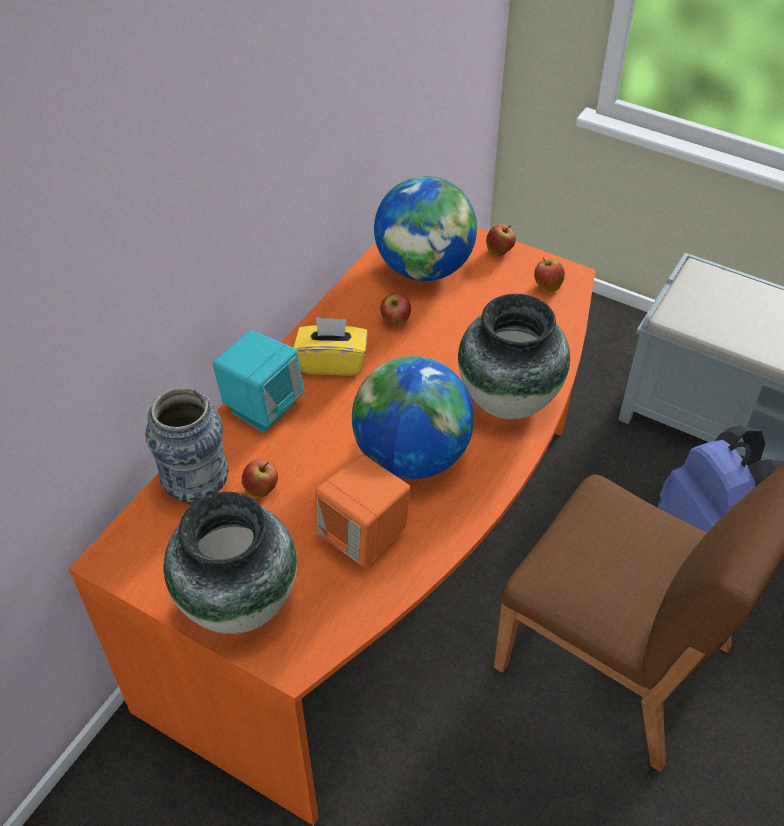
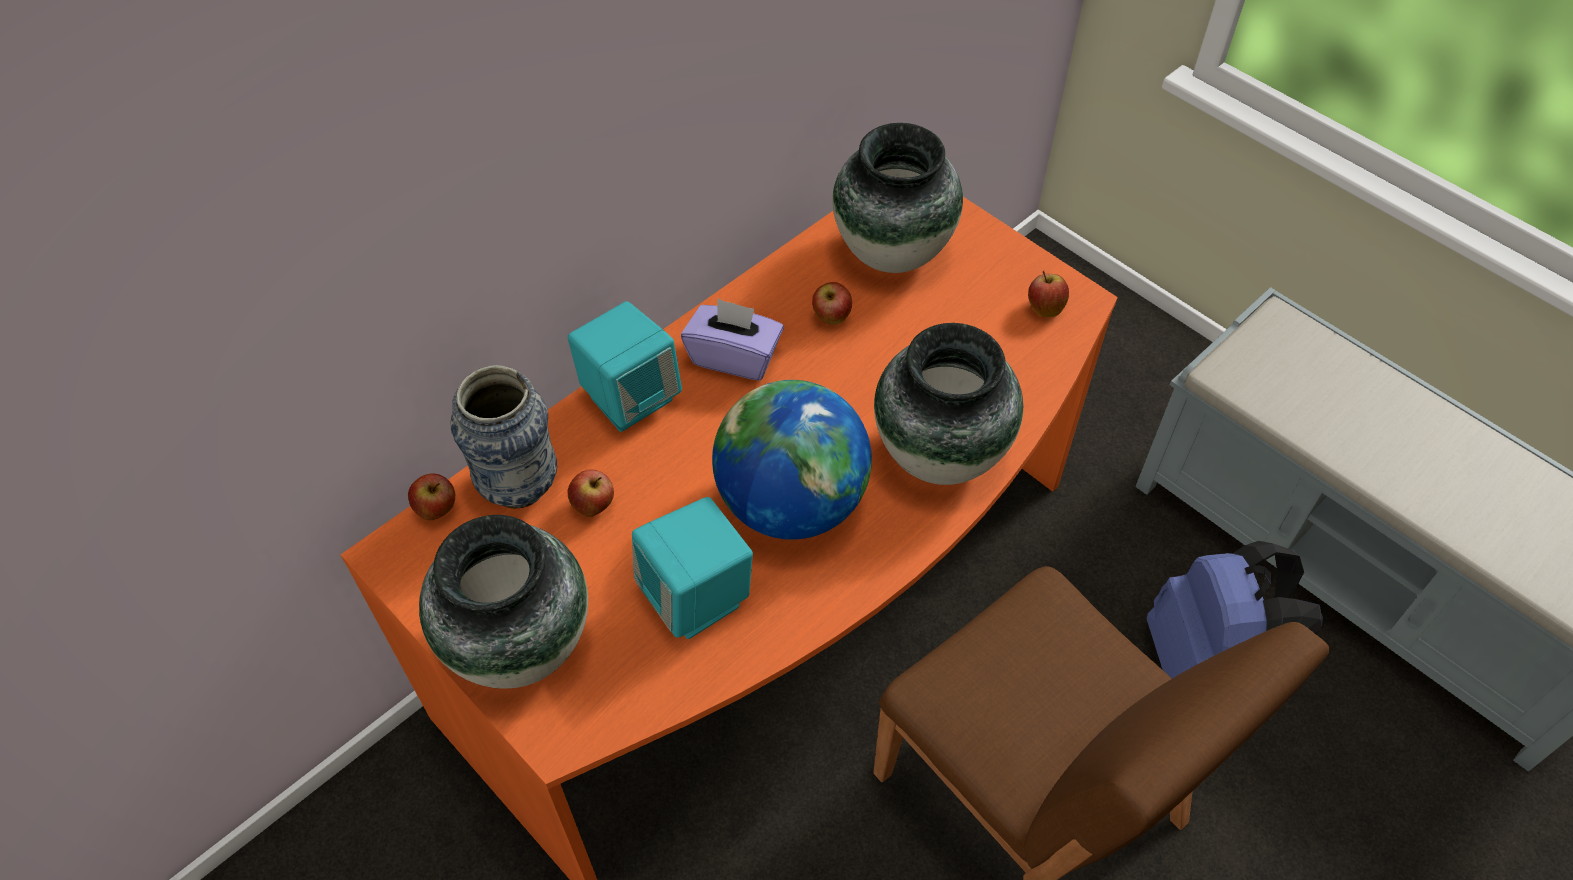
camera: 15 degrees right, 5 degrees up
yellow tissue box [294,317,368,376] -> purple tissue box [681,298,784,381]
orange speaker [315,454,410,568] -> turquoise speaker [632,497,753,639]
globe [374,176,477,281] -> vase [832,123,963,273]
apple [486,224,516,256] -> apple moved to [408,473,455,520]

